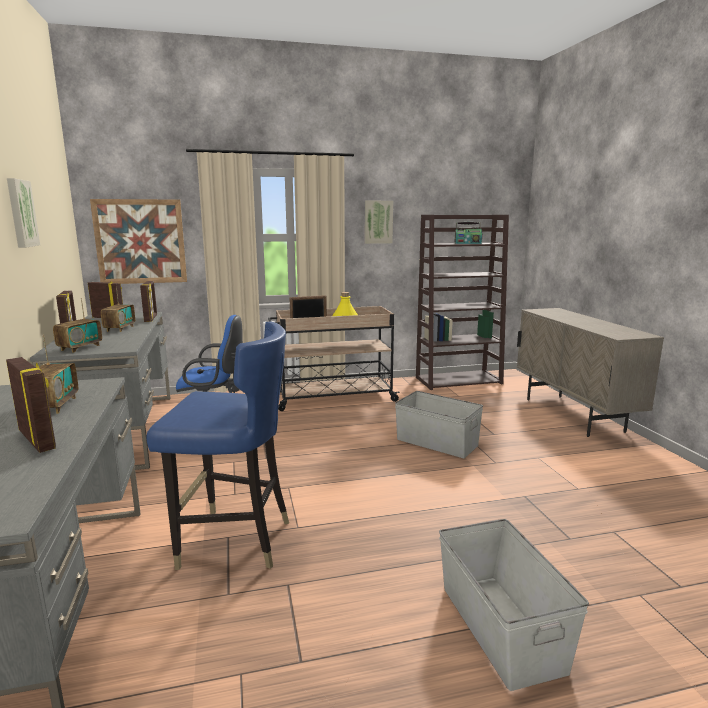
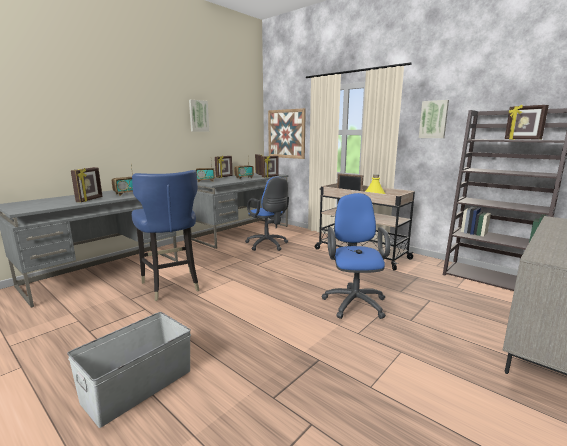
camera: 55 degrees right, 0 degrees up
grey storage box [395,391,483,458] -> blue office chair [322,193,390,319]
radio [455,222,482,244] -> picture frame [505,105,549,140]

